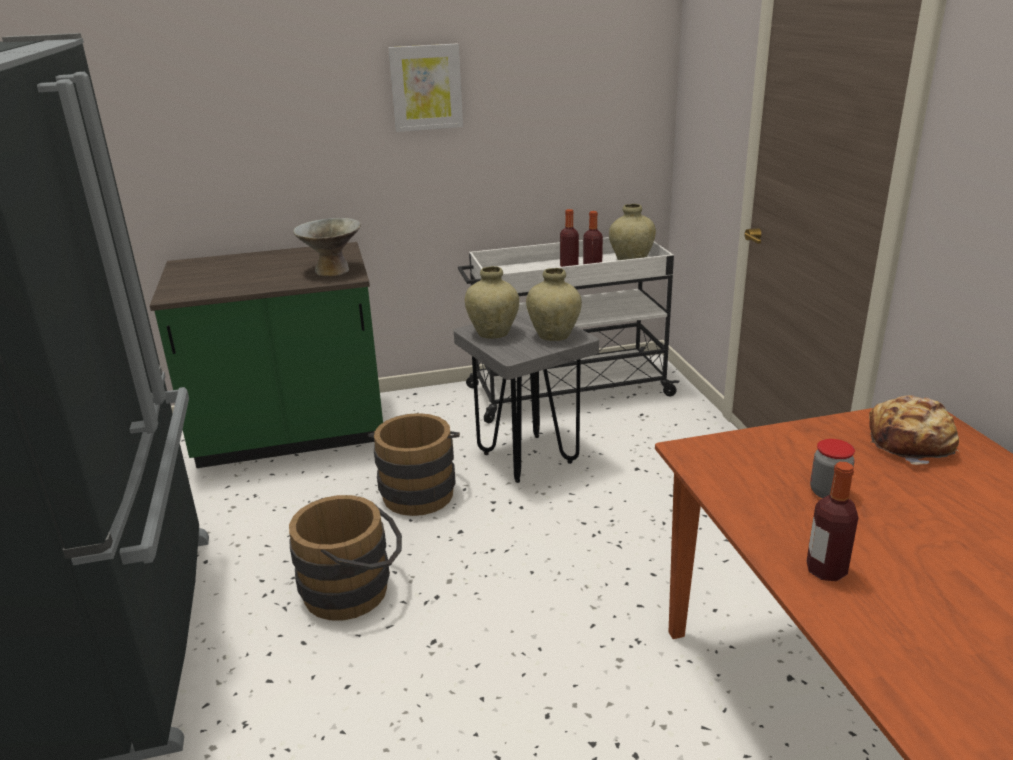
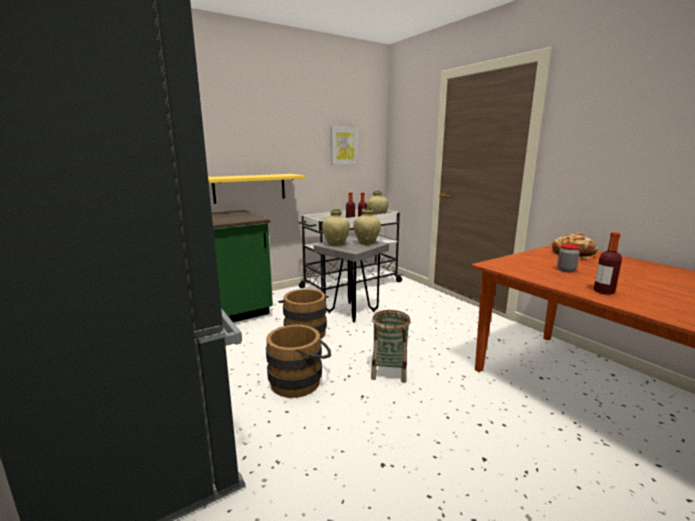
camera: 20 degrees left, 10 degrees down
grey bowl [293,218,361,276] -> none
picture [388,44,463,132] -> picture moved to [331,127,358,165]
none -> yellow shelf [208,174,305,204]
none -> basket [371,310,411,383]

